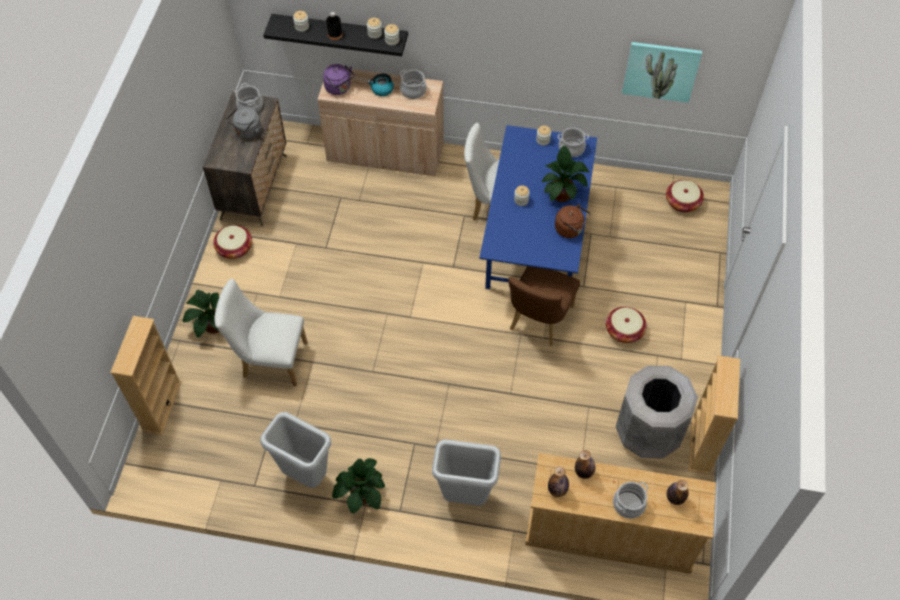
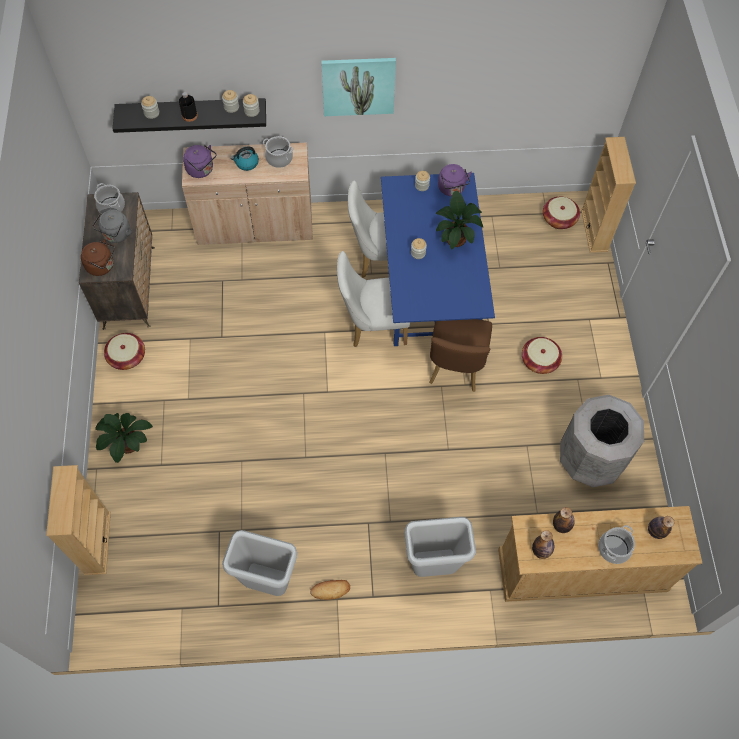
camera: 15 degrees left, 5 degrees up
white chair [215,279,308,386] -> white chair moved to [337,251,410,347]
potted plant [332,458,385,514] -> bread [310,580,350,600]
brown kettle [555,204,590,238] -> brown kettle moved to [81,239,115,276]
cooking pot [558,127,589,157] -> purple kettle [438,164,472,196]
picture [622,42,702,103] -> picture moved to [321,58,396,116]
beige bookcase [689,355,740,474] -> beige bookcase moved to [581,137,636,253]

